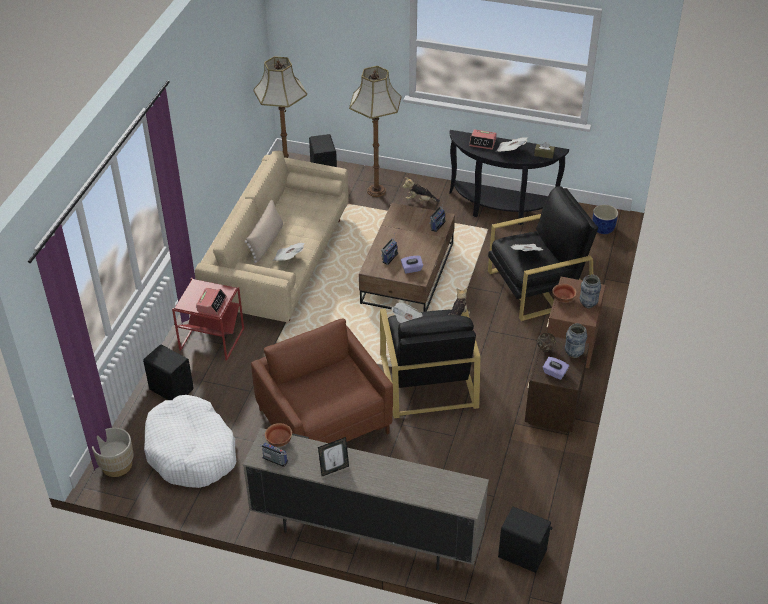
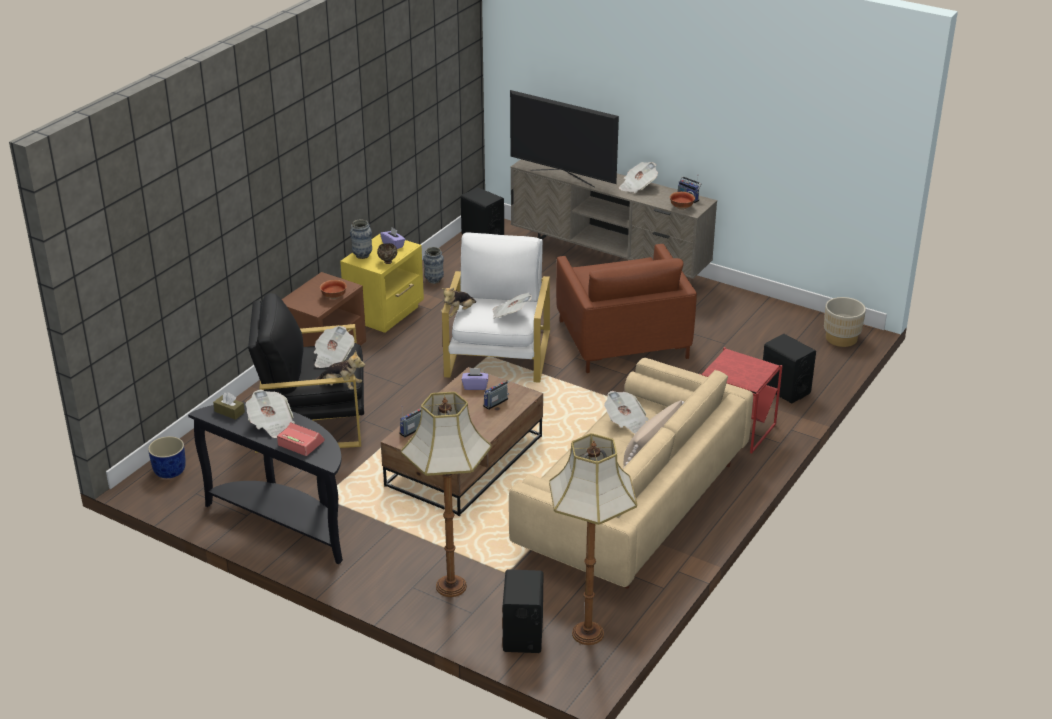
camera: 165 degrees left, 10 degrees down
white dog bed [144,395,236,488] -> none
alarm clock [196,288,227,315] -> none
picture frame [318,437,349,476] -> newspaper [619,162,658,193]
black armchair [380,309,480,418] -> white armchair [442,232,550,383]
plush toy [402,177,440,202] -> plush toy moved to [315,351,365,389]
brown nightstand [525,337,589,432] -> yellow nightstand [340,234,424,333]
vase [580,274,601,308] -> vase moved to [423,247,444,284]
none -> television [510,90,619,187]

